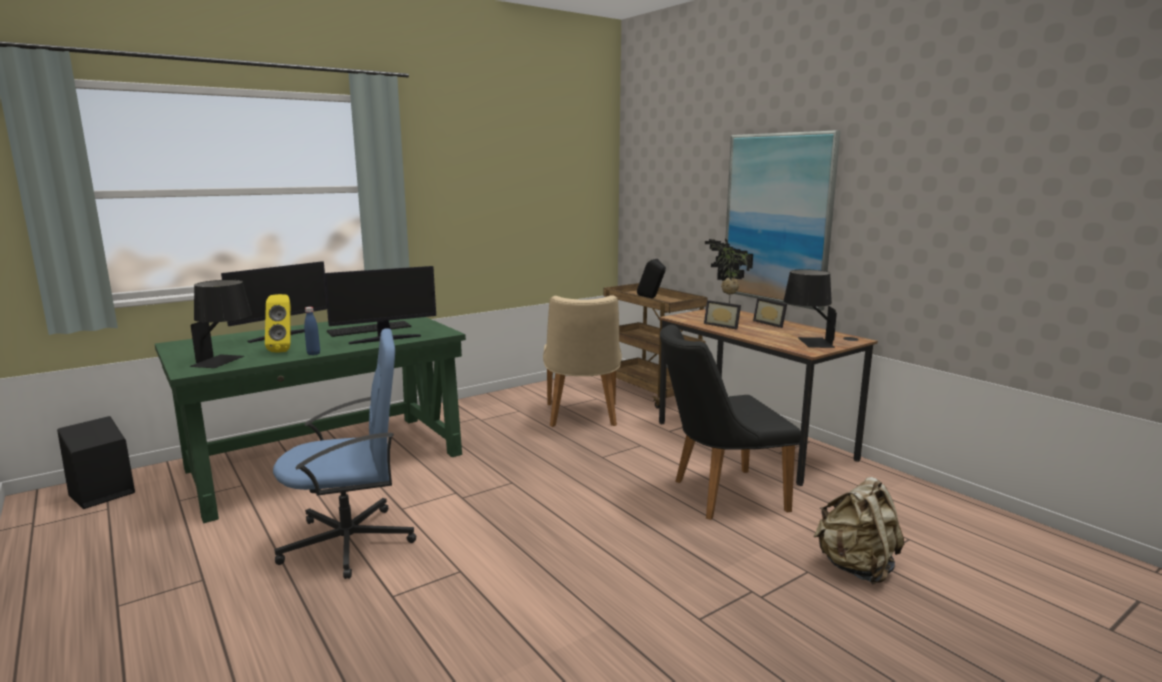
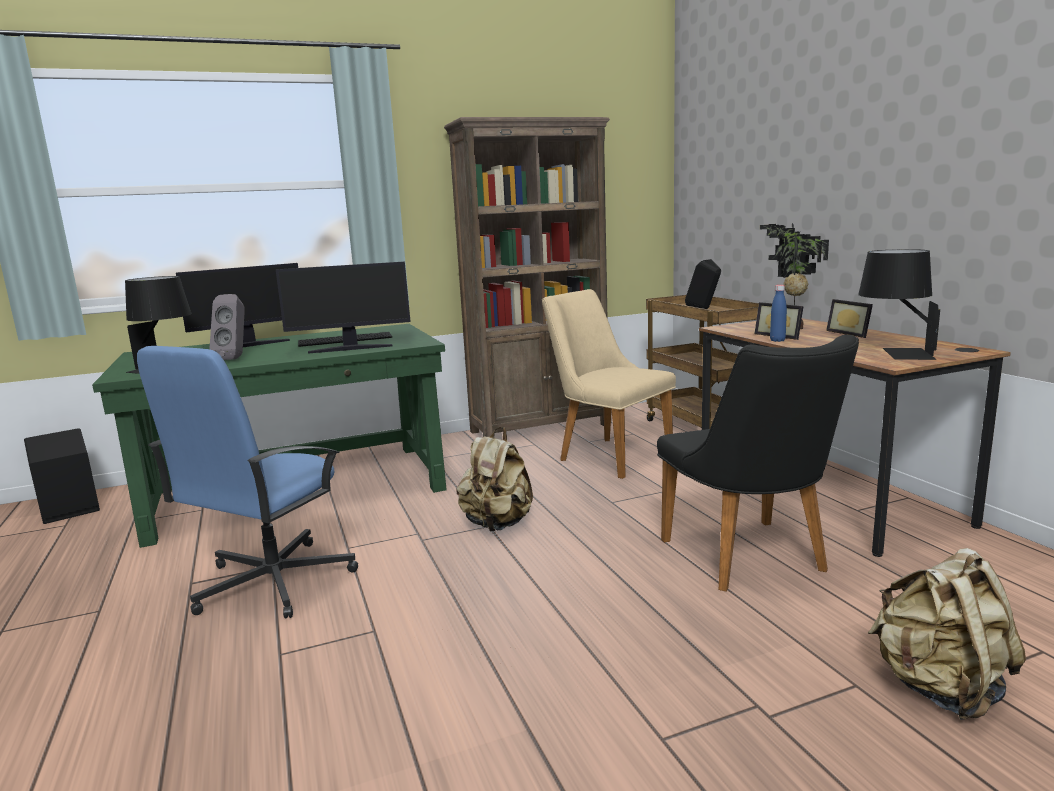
camera: 15 degrees right, 0 degrees up
yellow speaker [265,294,291,352] -> grey speaker [209,294,245,360]
blue office chair [273,328,416,579] -> blue office chair turned 120 degrees clockwise [137,346,358,619]
blue bottle [304,307,320,355] -> blue bottle moved to [770,285,787,342]
beige chair [543,295,622,427] -> beige chair turned 120 degrees clockwise [542,289,676,479]
black chair [660,325,801,520] -> black chair turned 105 degrees counterclockwise [657,335,859,591]
picture [723,130,841,311] -> none
none -> brown bookcase [444,117,610,437]
none -> beige backpack [456,427,533,531]

